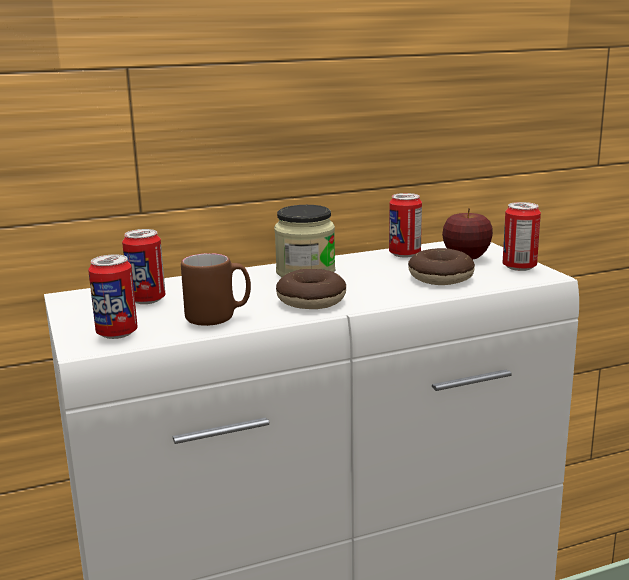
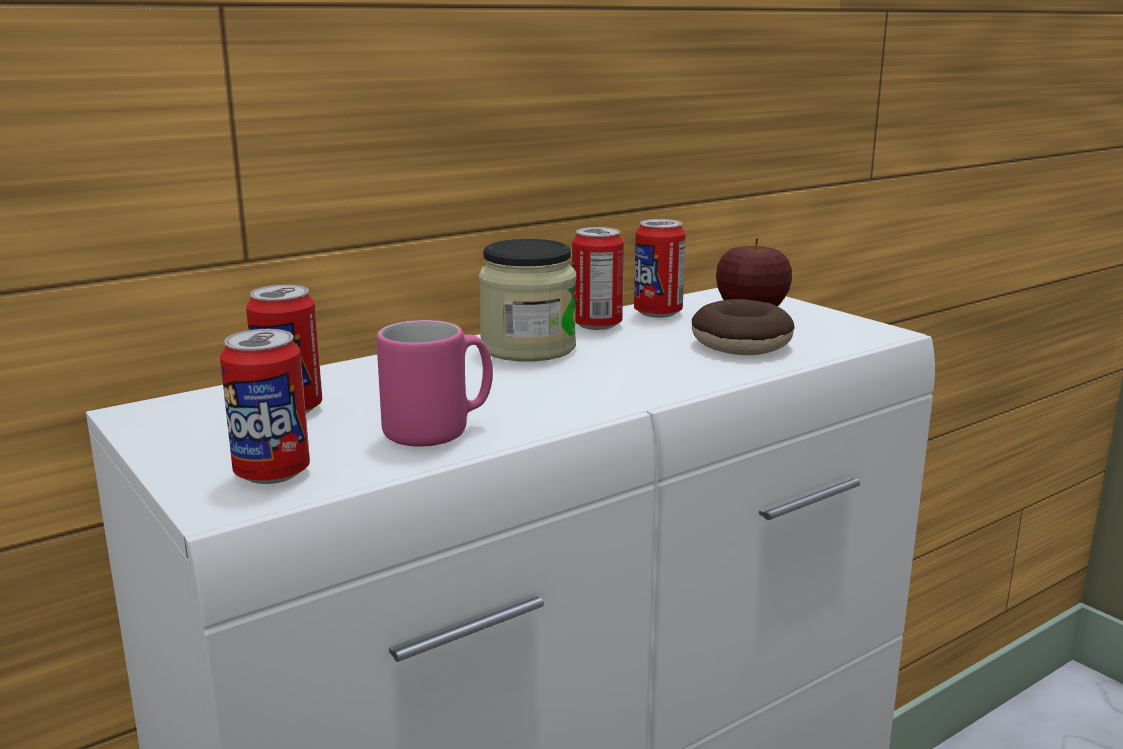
camera: 15 degrees left, 0 degrees up
brown mug [181,253,251,326] -> pink mug [376,320,493,447]
donut [276,269,346,309] -> none
can [503,202,541,271] -> can moved to [572,227,624,330]

